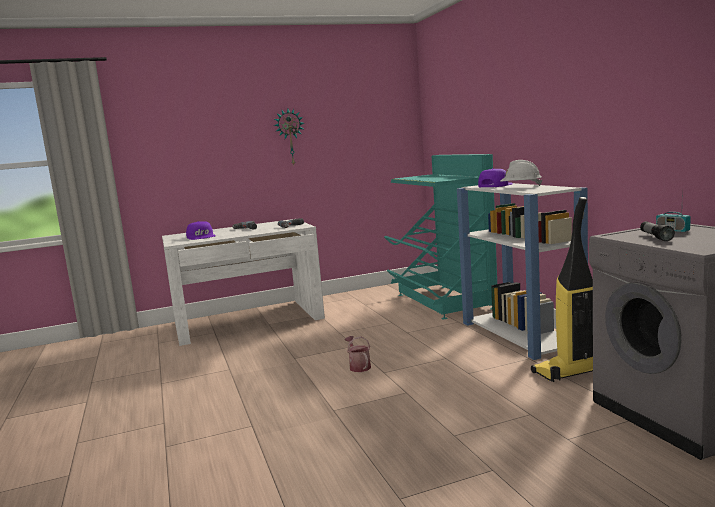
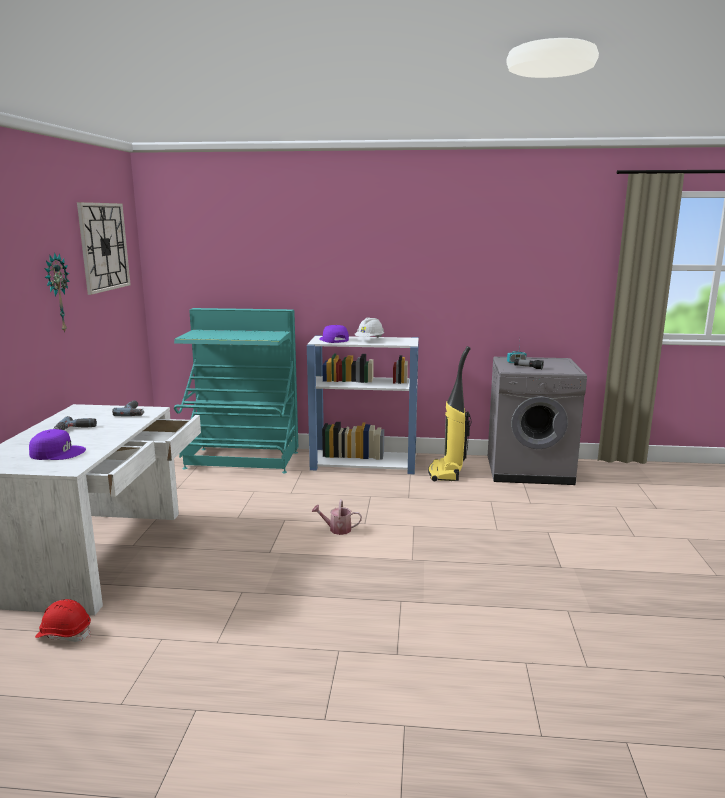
camera: 65 degrees left, 5 degrees up
none -> red hard hat [35,599,91,642]
none -> wall clock [77,202,131,295]

